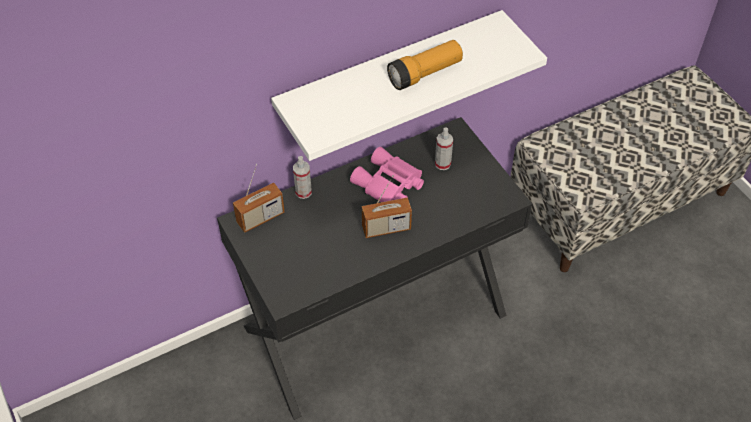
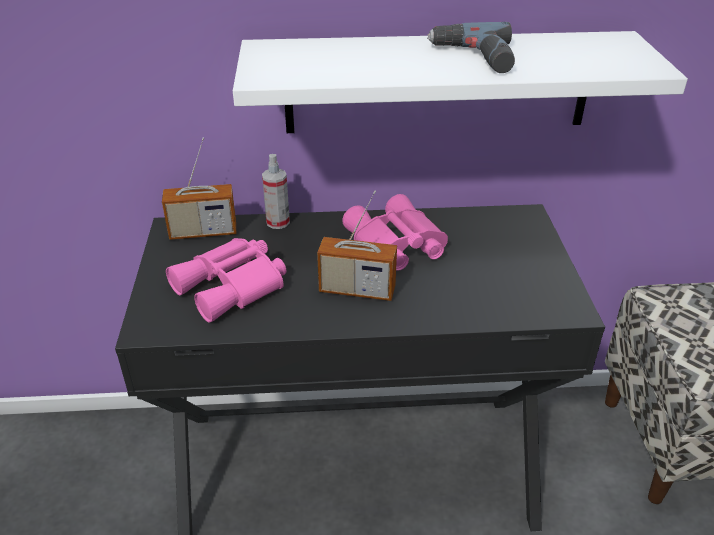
camera: 25 degrees right, 15 degrees down
flashlight [387,40,463,90] -> power drill [427,22,515,73]
spray bottle [435,127,453,170] -> none
none -> pink binoculars [166,238,286,323]

